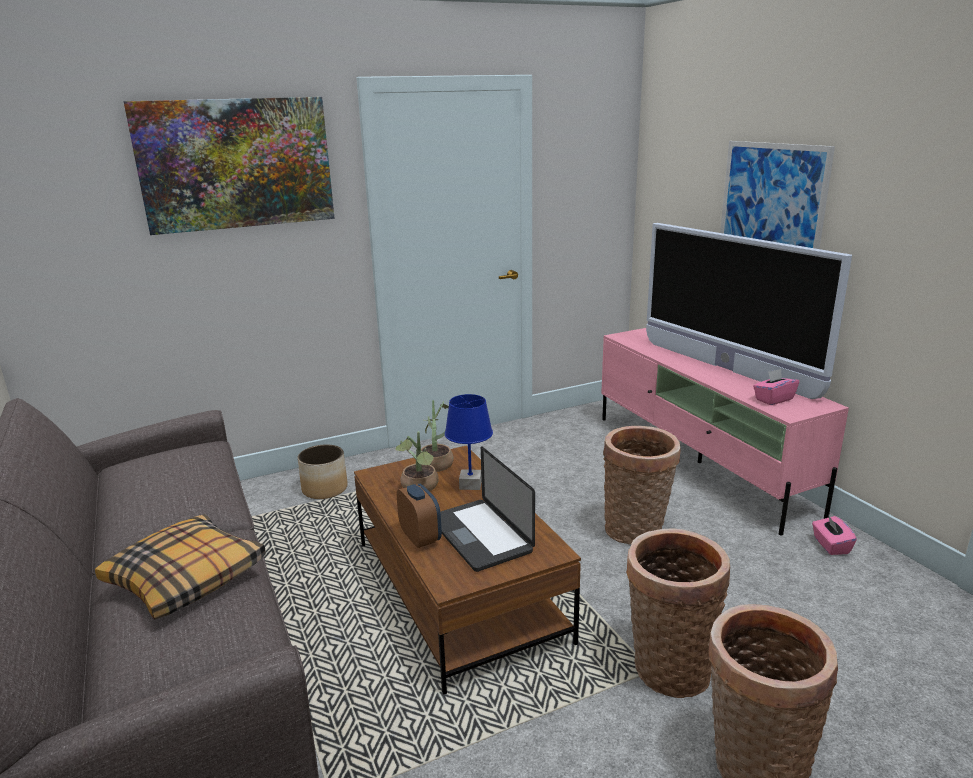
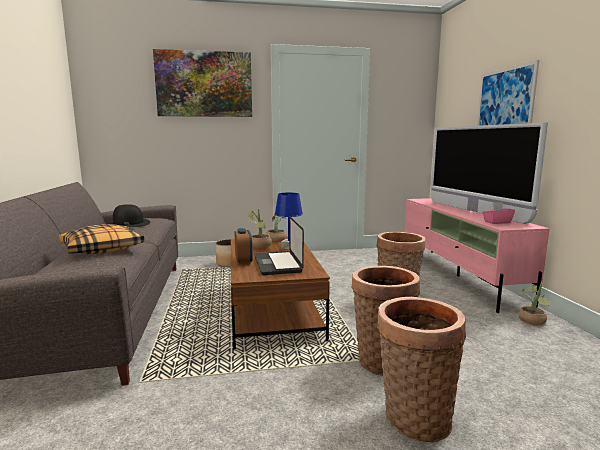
camera: 15 degrees right, 10 degrees down
pink tissue box [812,515,857,555] -> potted plant [518,283,551,325]
none -> black hat [109,204,150,227]

